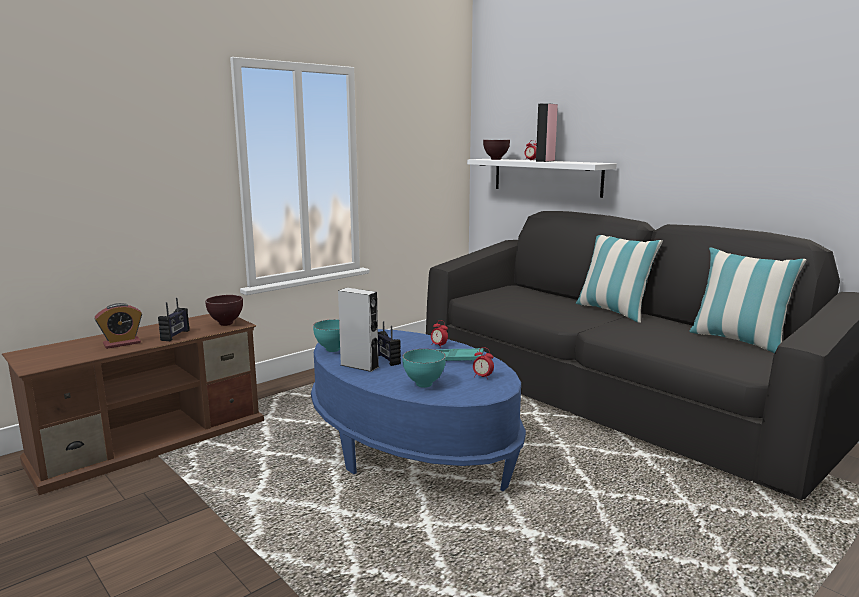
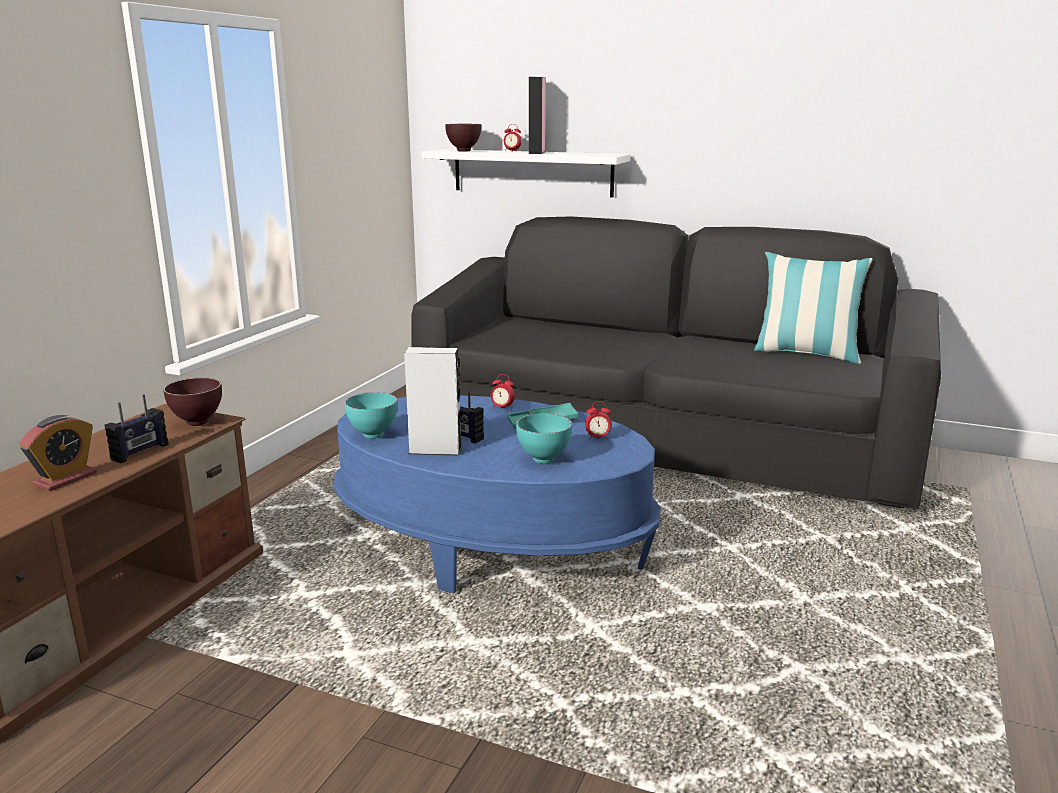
camera: 25 degrees left, 5 degrees up
radio [158,298,190,341] -> radio turned 45 degrees clockwise [105,394,168,463]
pillow [576,235,663,323] -> none

